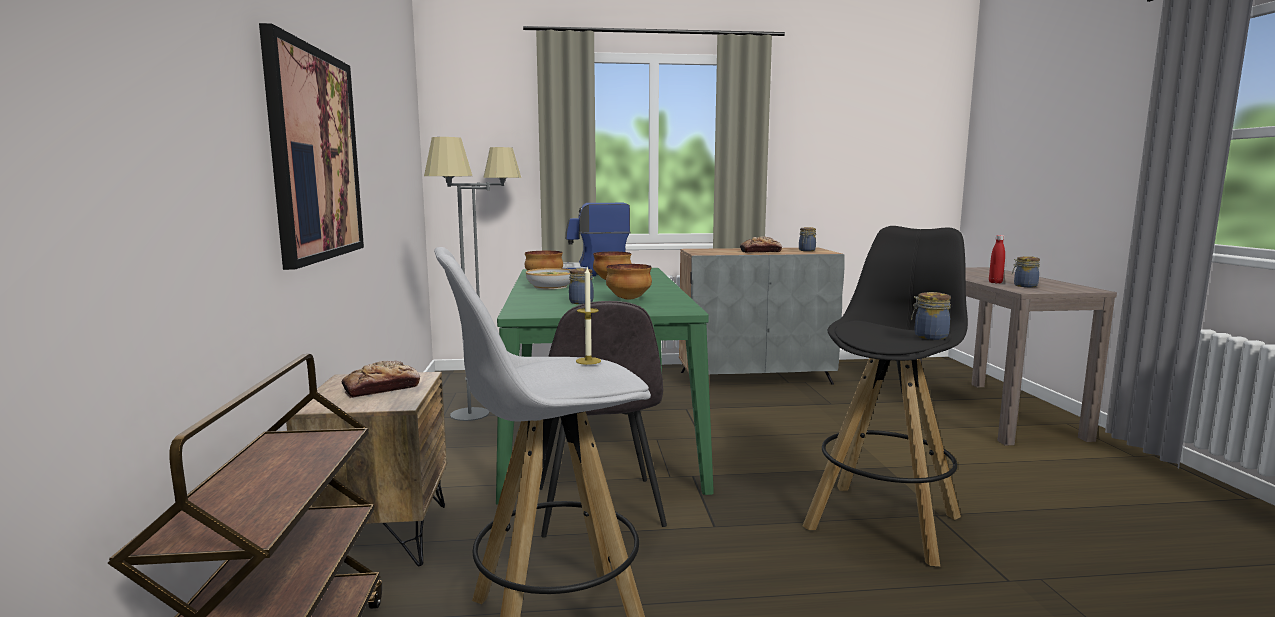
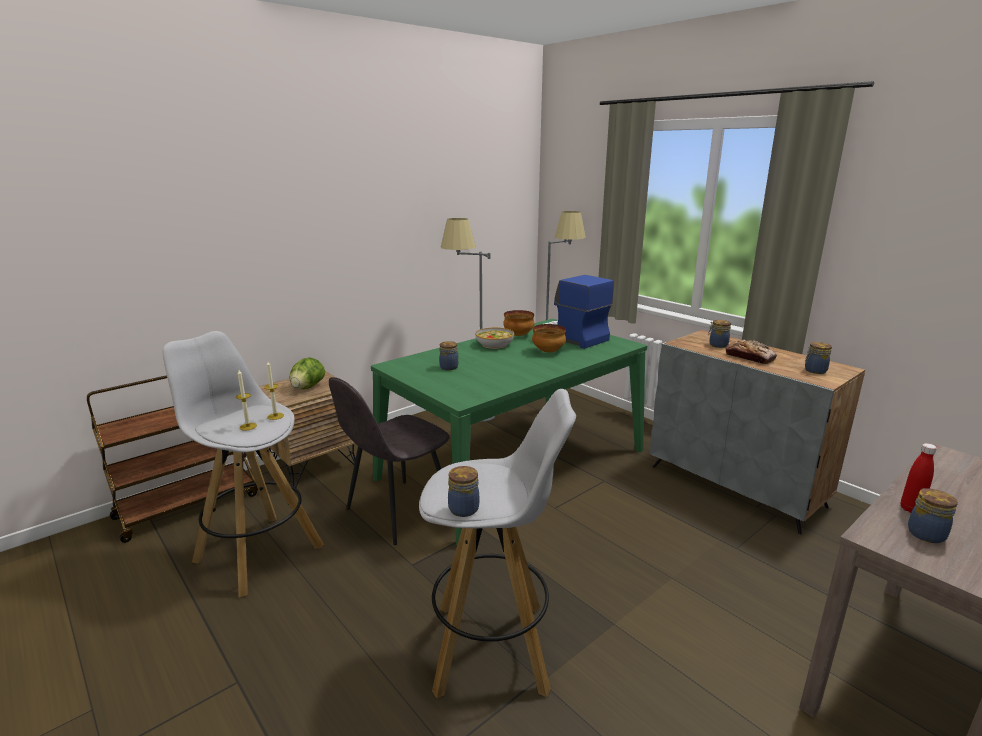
camera: 55 degrees right, 10 degrees up
picture [259,23,364,270] -> none
bread [342,361,420,398] -> lettuce [290,358,325,390]
bowl [606,264,652,300] -> none
black stool [802,226,968,566] -> white stool [419,389,576,698]
none -> candle [236,370,257,431]
none -> jar [708,320,731,348]

